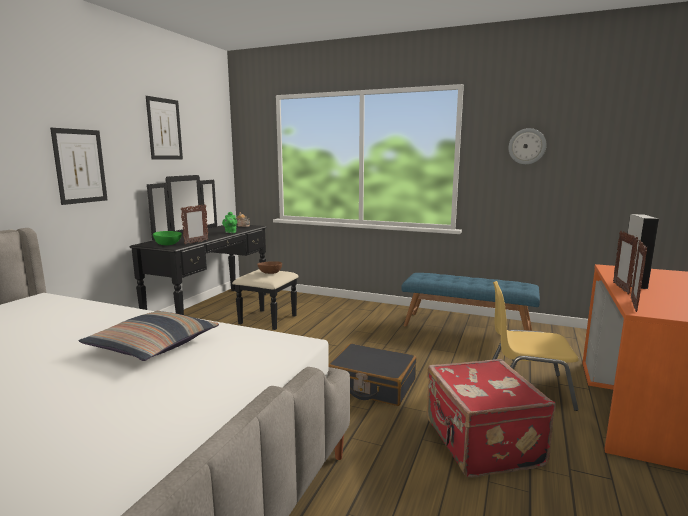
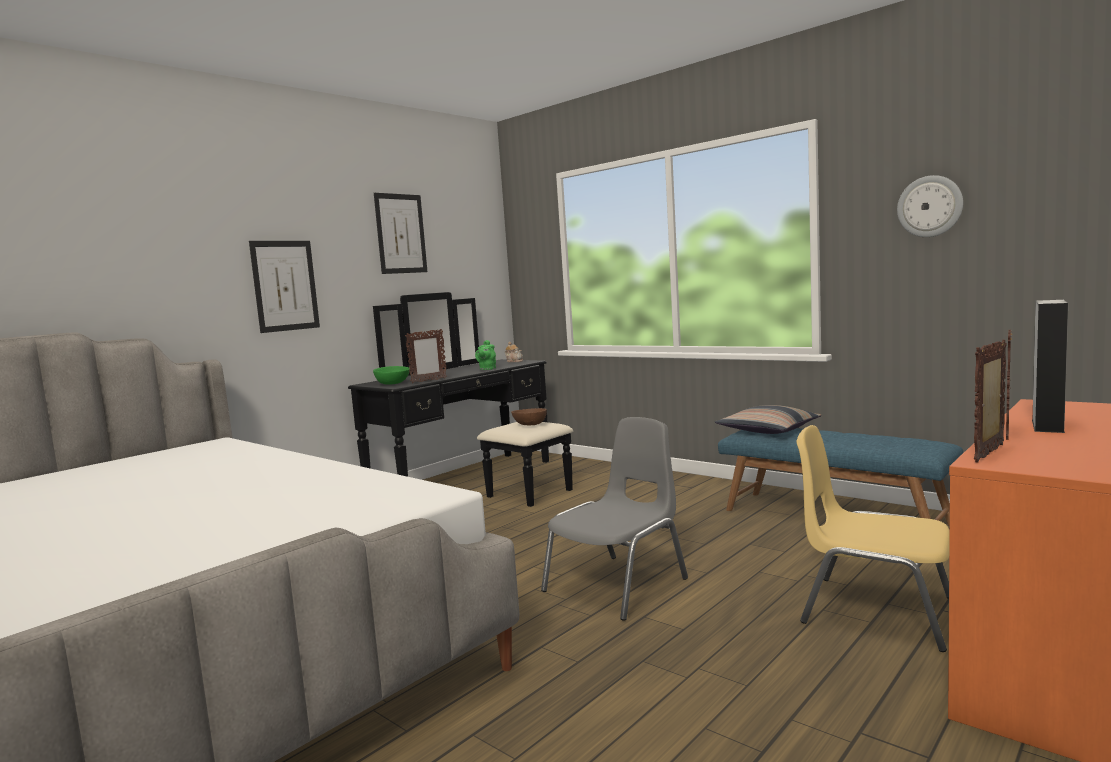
camera: 20 degrees right, 5 degrees down
pillow [78,311,219,361] -> pillow moved to [715,405,822,434]
black suitcase [329,343,416,406] -> grey chair [541,417,688,621]
red suitcase [427,359,556,478] -> none

